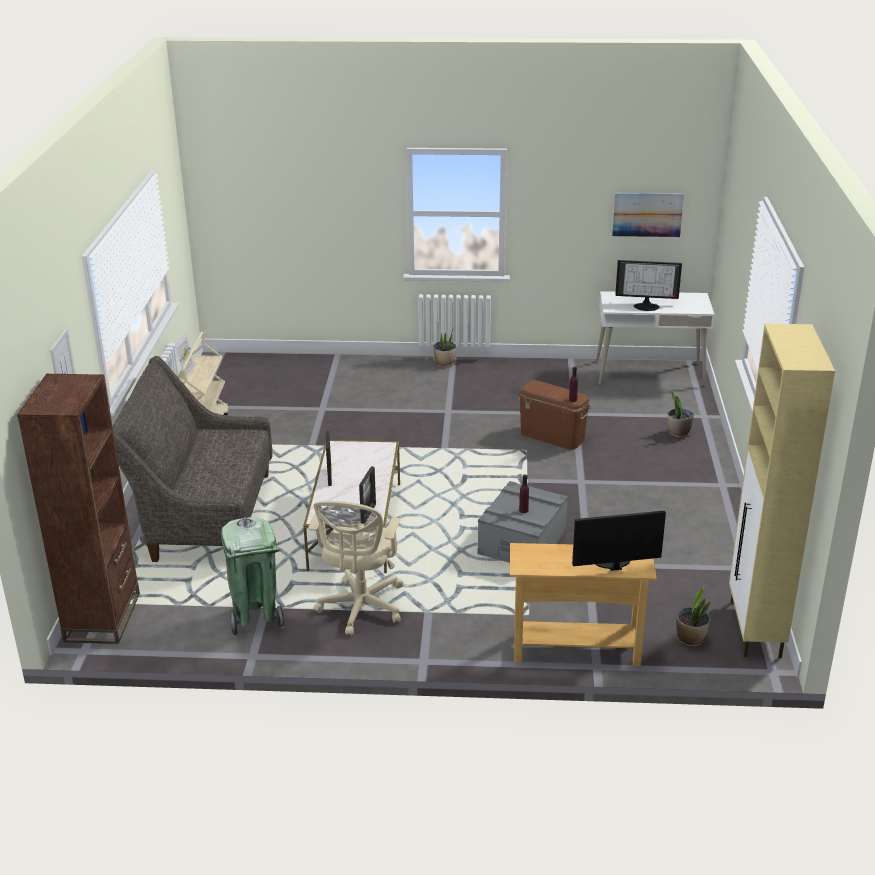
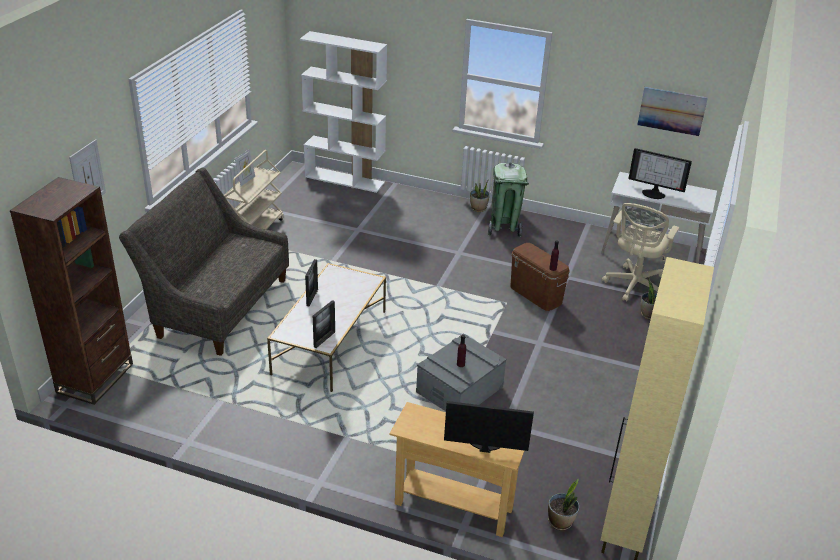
camera: 15 degrees right, 5 degrees up
green trash can [221,517,285,637] -> green trash can moved to [488,162,529,237]
beige office chair [308,501,403,636] -> beige office chair moved to [602,203,679,301]
none -> white bookcase [300,31,387,193]

